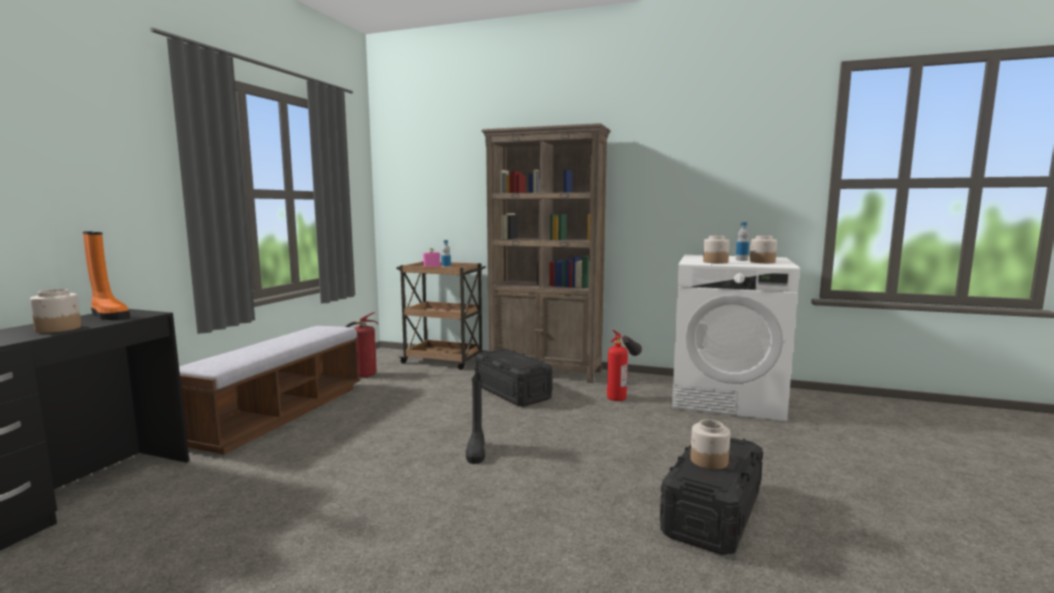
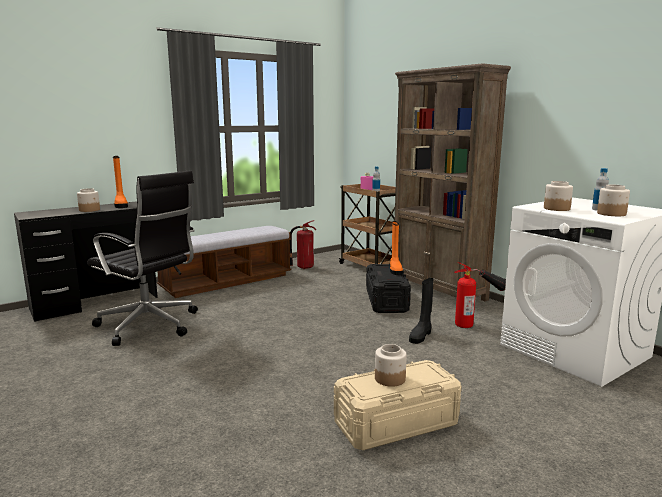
camera: 35 degrees right, 5 degrees up
black boot [466,373,485,464] -> black boot moved to [409,278,434,344]
black storage box [660,437,763,555] -> beige storage box [334,360,462,450]
none -> black office chair [87,170,198,346]
none -> orange boot [390,221,403,275]

